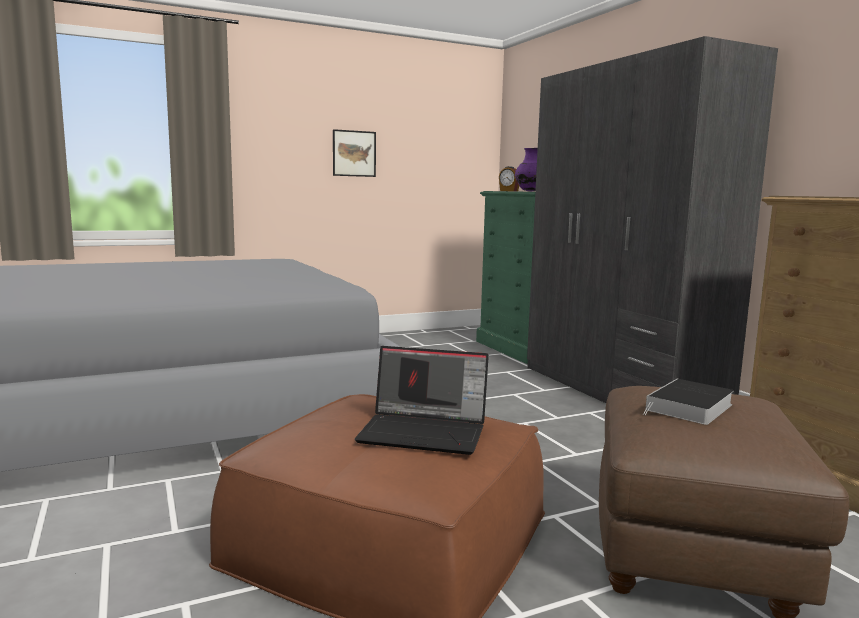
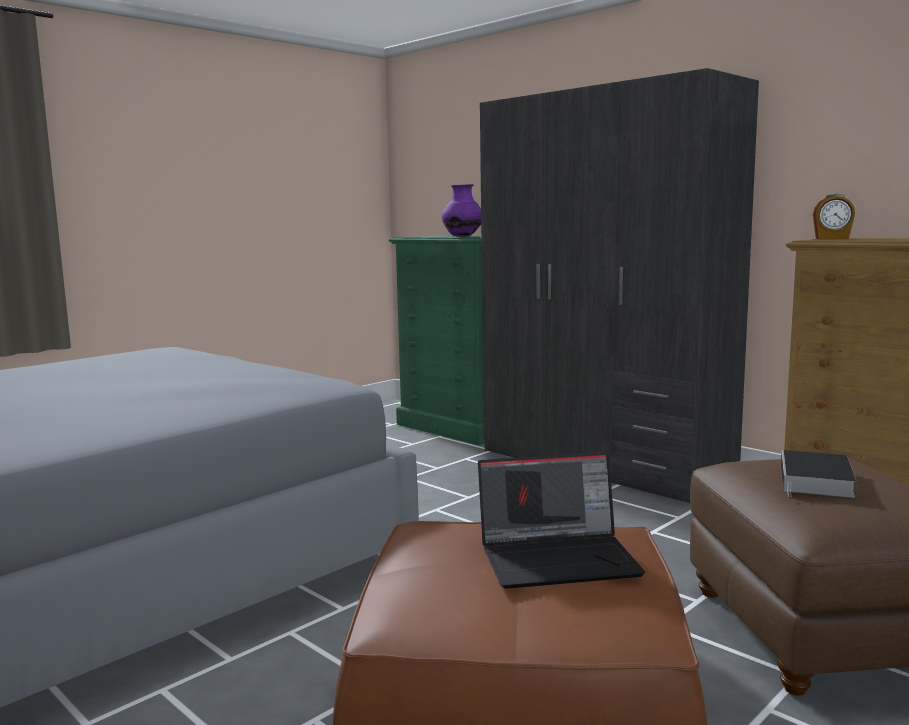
camera: 20 degrees left, 0 degrees up
picture [333,129,376,177] -> none
alarm clock [499,166,519,191] -> alarm clock moved to [813,194,855,239]

